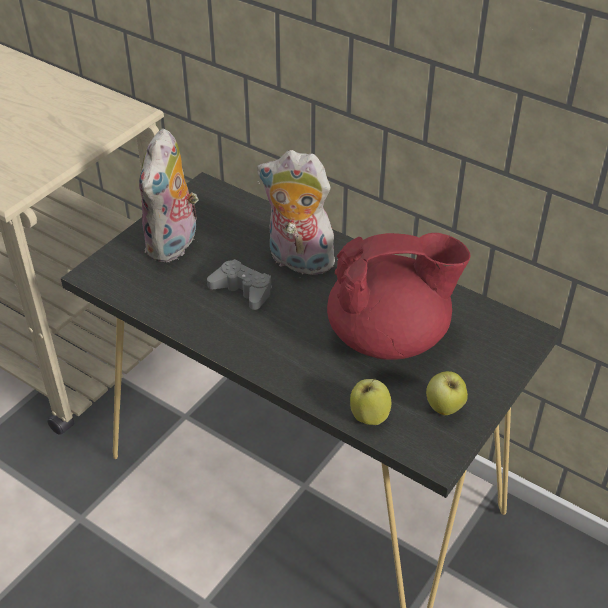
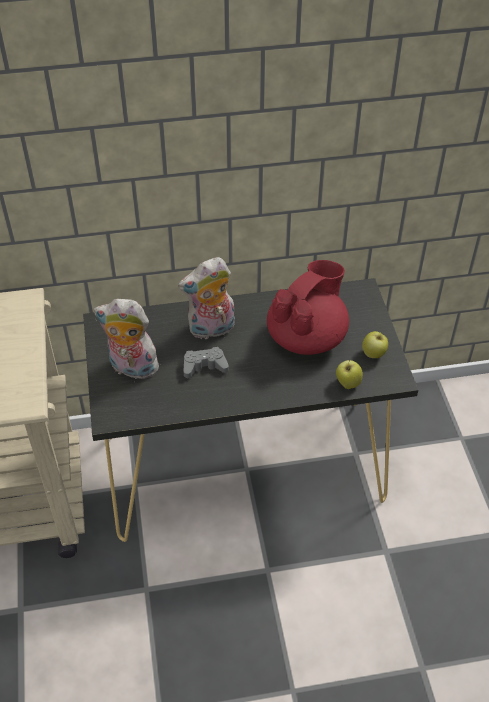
camera: 45 degrees left, 5 degrees up
plush toy [139,128,199,262] -> plush toy turned 135 degrees clockwise [94,299,161,379]

